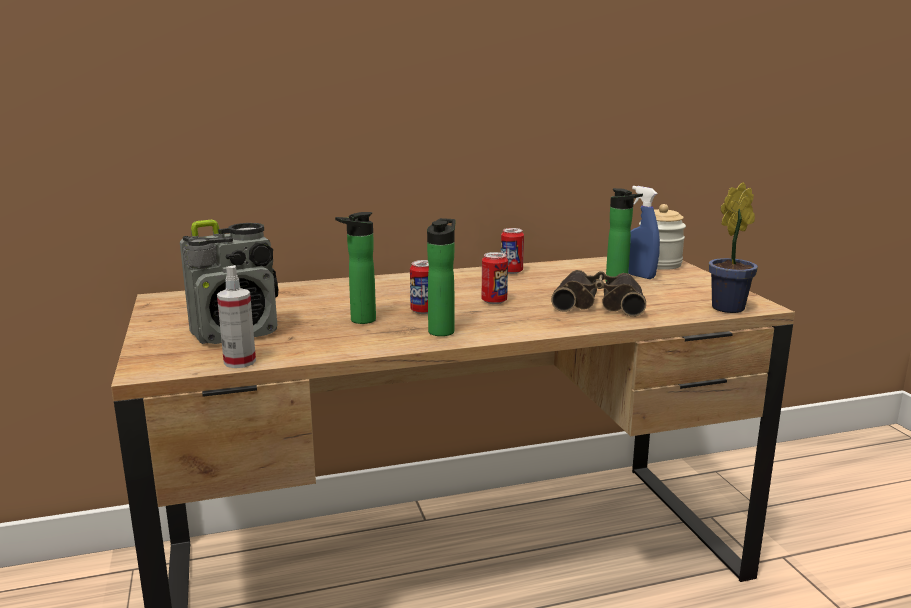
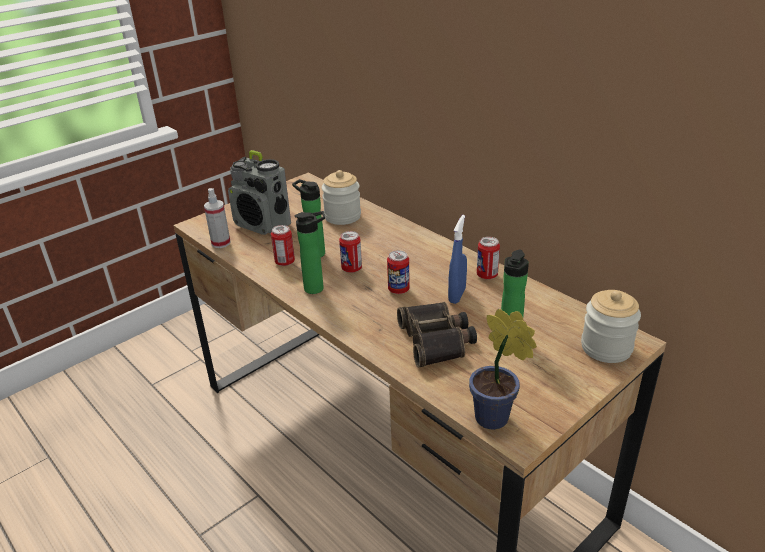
camera: 65 degrees right, 15 degrees up
blue spray bottle [628,186,660,279] -> blue spray bottle moved to [448,215,467,304]
none -> can [271,225,295,266]
none -> jar [322,170,361,225]

